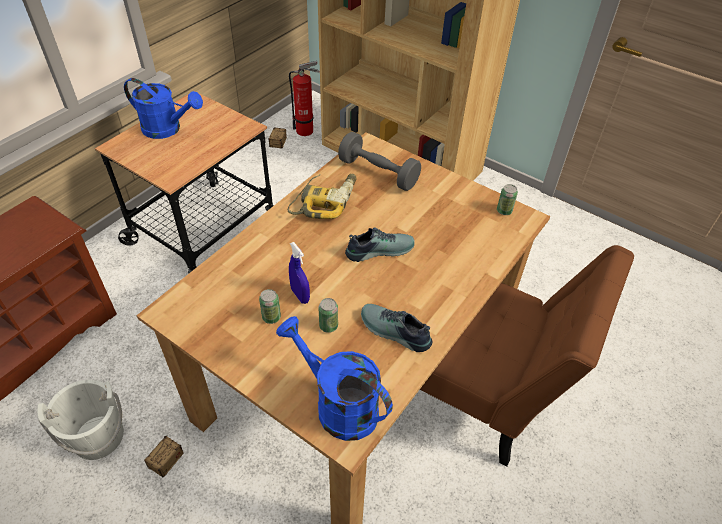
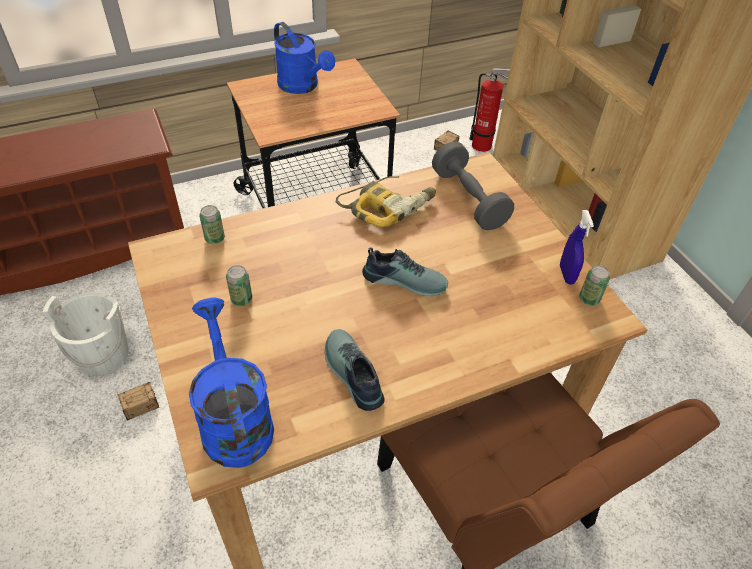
camera: 30 degrees right, 0 degrees up
blue spray bottle [289,242,310,304] -> blue spray bottle moved to [560,210,594,285]
can [319,298,338,333] -> can moved to [199,205,225,244]

